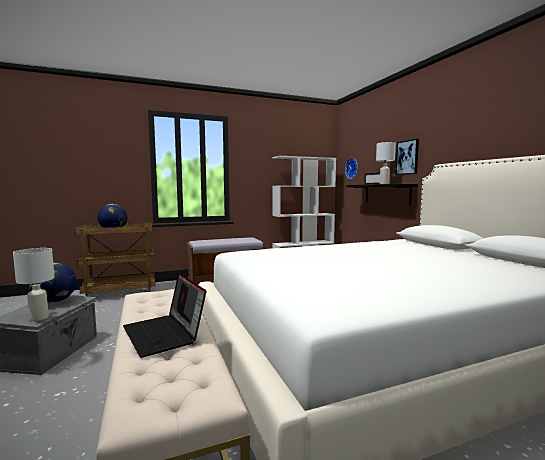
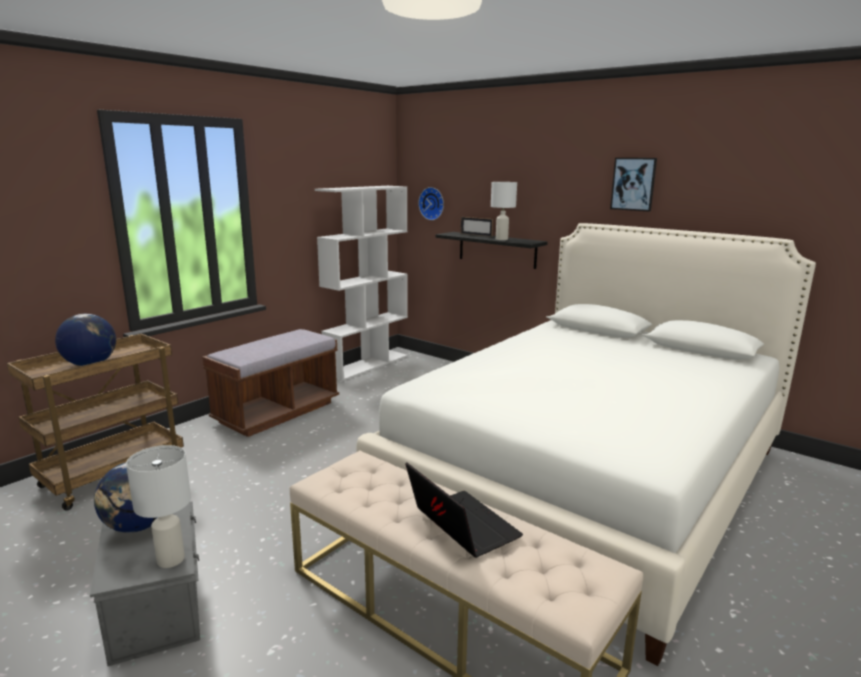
camera: 30 degrees left, 10 degrees up
laptop [123,273,206,358] -> laptop turned 150 degrees counterclockwise [405,462,523,558]
picture [395,139,419,175] -> picture moved to [610,158,657,212]

